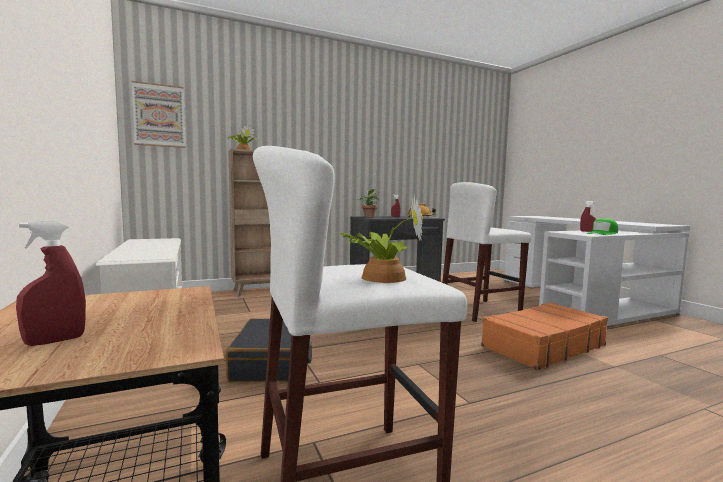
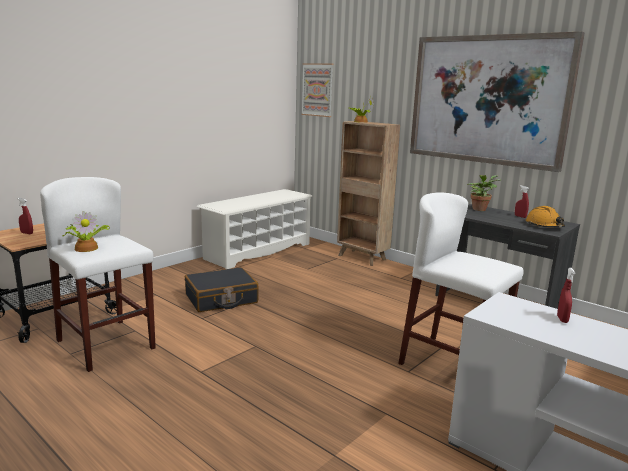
camera: 65 degrees right, 10 degrees up
orange suitcase [481,302,608,370] -> none
green cap [586,218,618,235] -> none
none -> picture [410,32,585,172]

